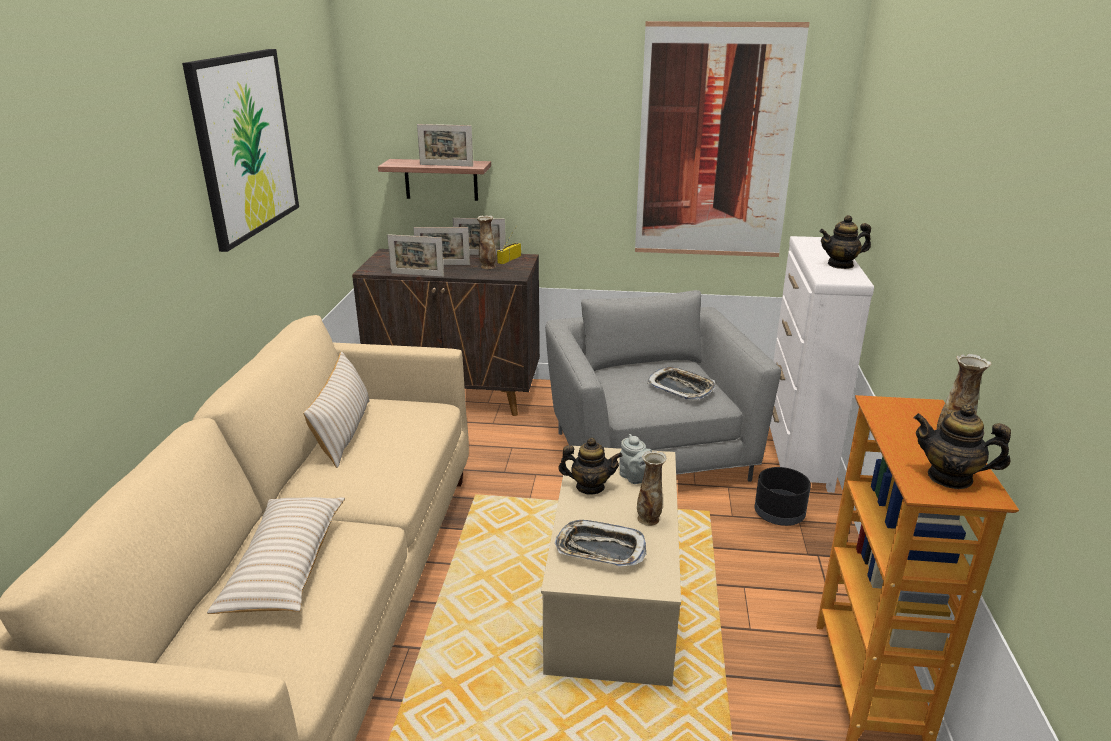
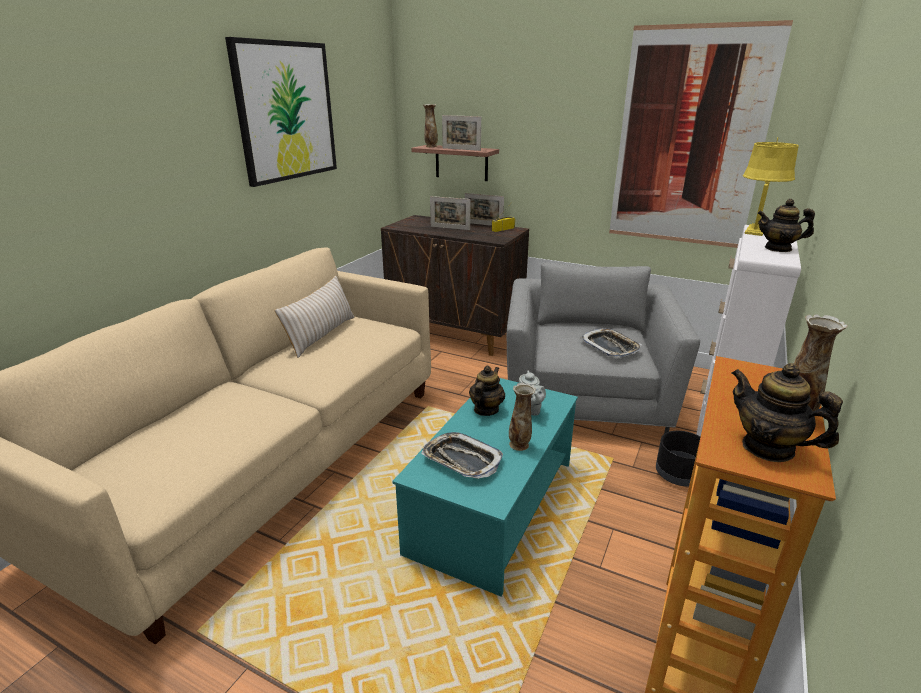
camera: 20 degrees right, 0 degrees up
beige pillow [207,497,345,614] -> none
picture frame [387,234,444,277] -> none
vase [477,215,496,269] -> vase moved to [423,104,438,147]
beige coffee table [541,446,681,686] -> turquoise coffee table [392,378,578,597]
teapot [558,438,623,494] -> teapot turned 90 degrees counterclockwise [469,366,505,416]
none -> yellow table lamp [743,138,799,236]

